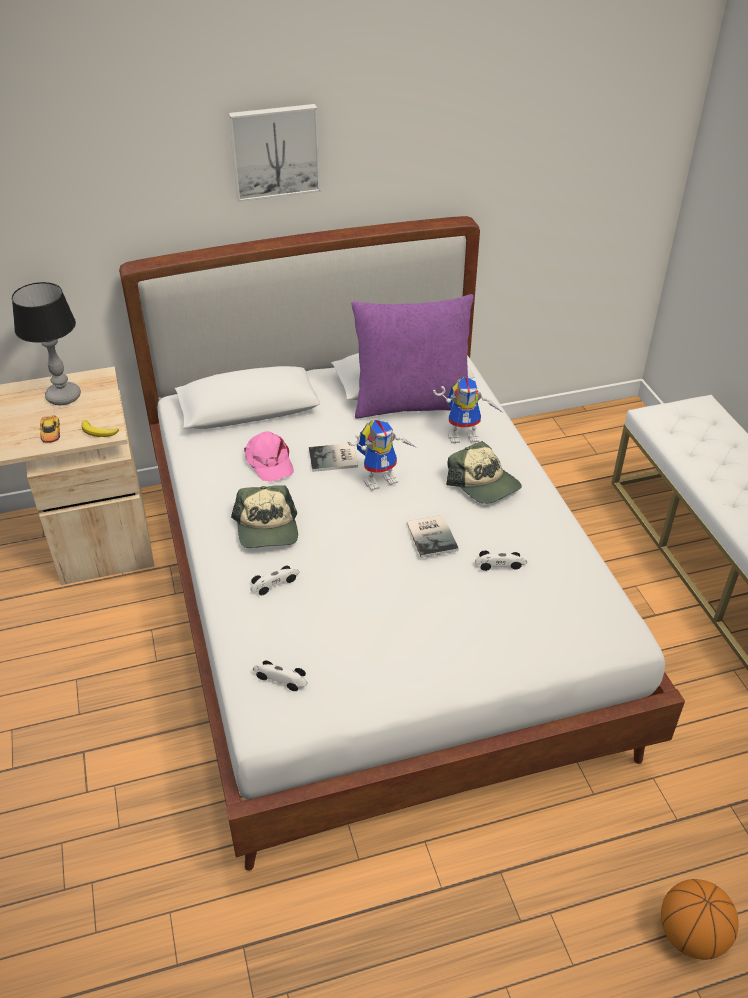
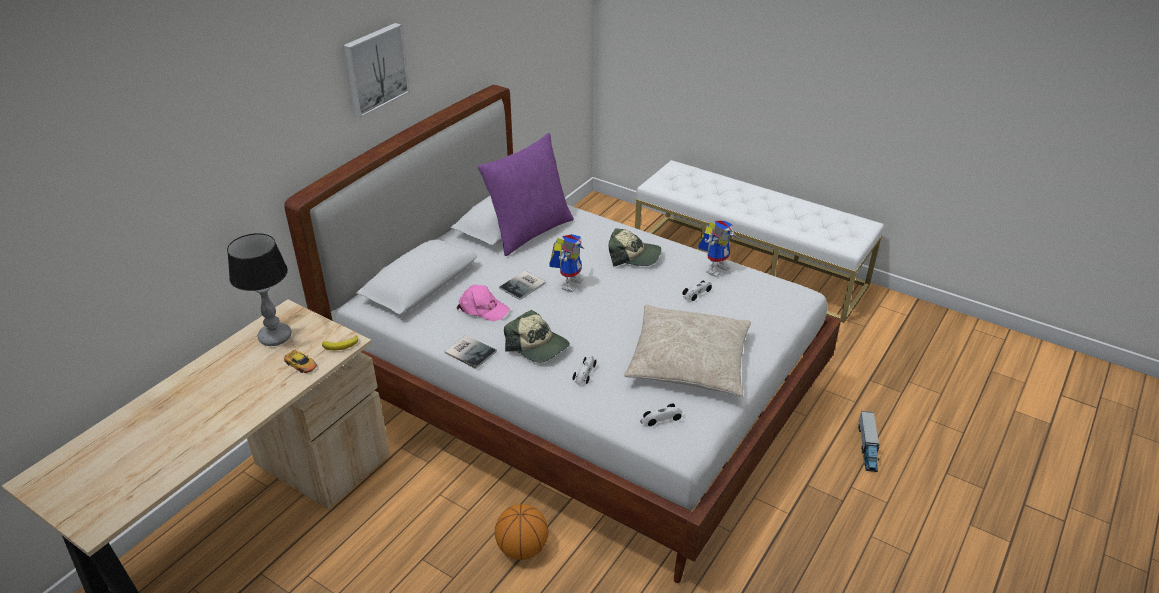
camera: 40 degrees left, 5 degrees down
book [407,515,459,558] -> book moved to [445,335,497,369]
toy robot [433,377,502,443] -> toy robot moved to [698,221,738,277]
basketball [661,879,739,960] -> basketball moved to [495,504,548,560]
none -> beige pillow [624,304,751,396]
none -> toy truck [858,411,880,472]

